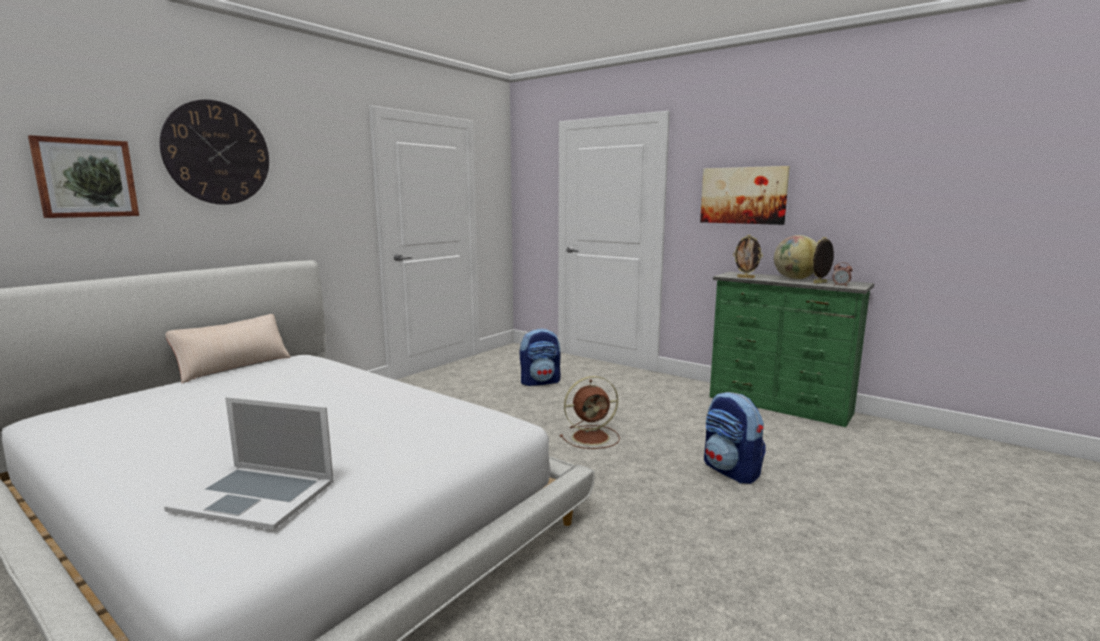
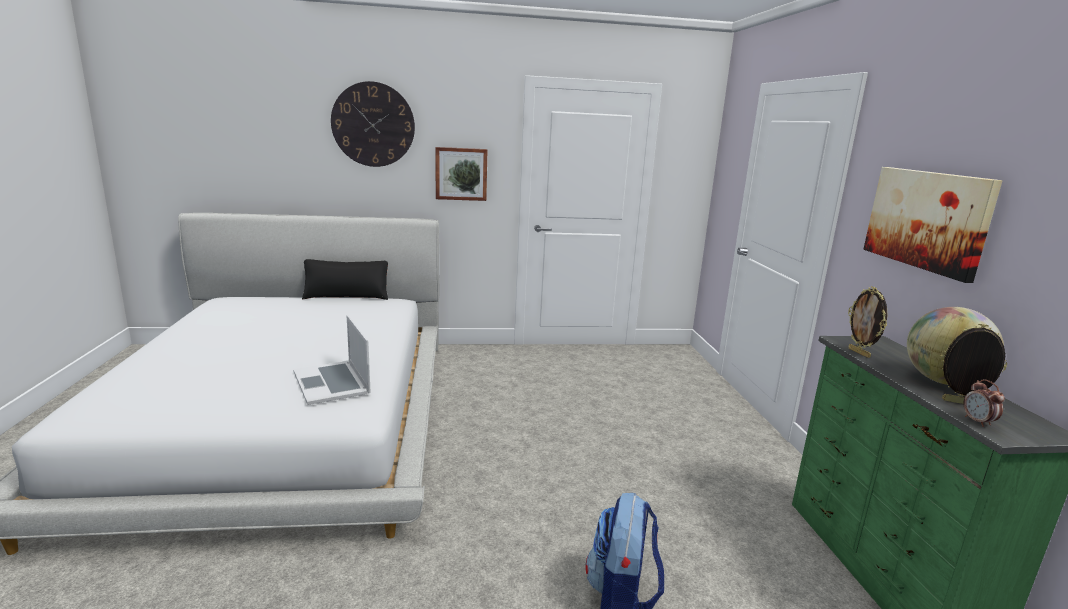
camera: 45 degrees right, 5 degrees up
picture [28,135,139,218] -> picture moved to [436,147,488,201]
laptop [164,397,334,530] -> laptop moved to [293,315,371,405]
beige pillow [165,314,291,383] -> black pillow [302,259,388,300]
backpack [520,328,561,386] -> none
brown fan [560,376,620,449] -> none

